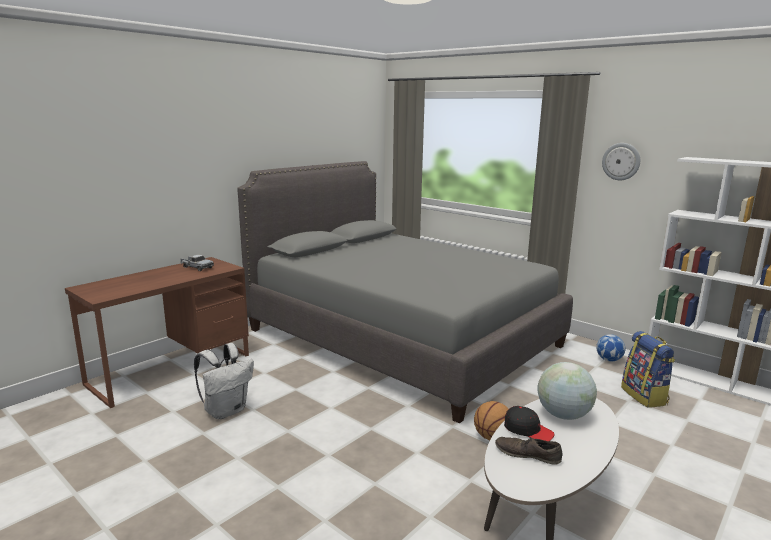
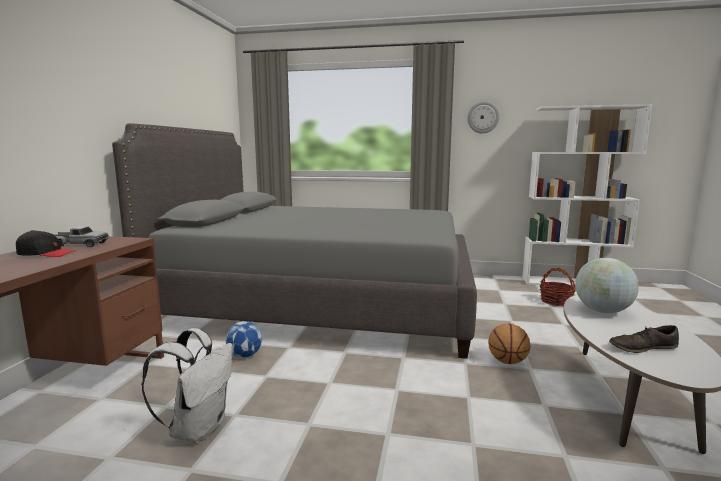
camera: 30 degrees left, 5 degrees down
black cap [504,406,555,441] -> black cap moved to [16,230,75,257]
football [596,334,625,361] -> football moved to [226,321,262,358]
backpack [621,331,675,408] -> basket [540,268,576,306]

